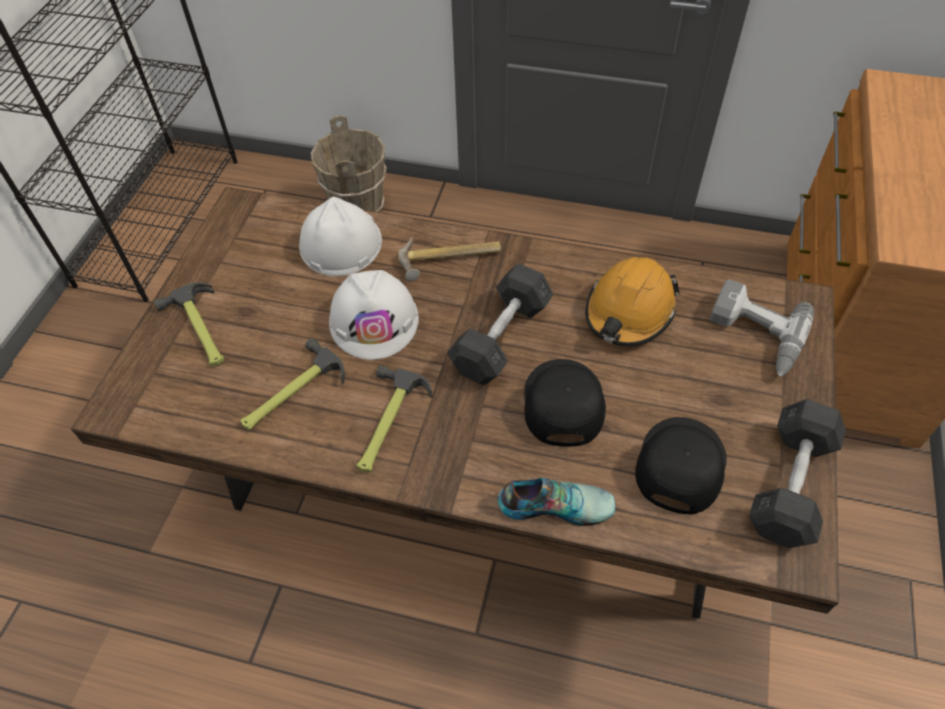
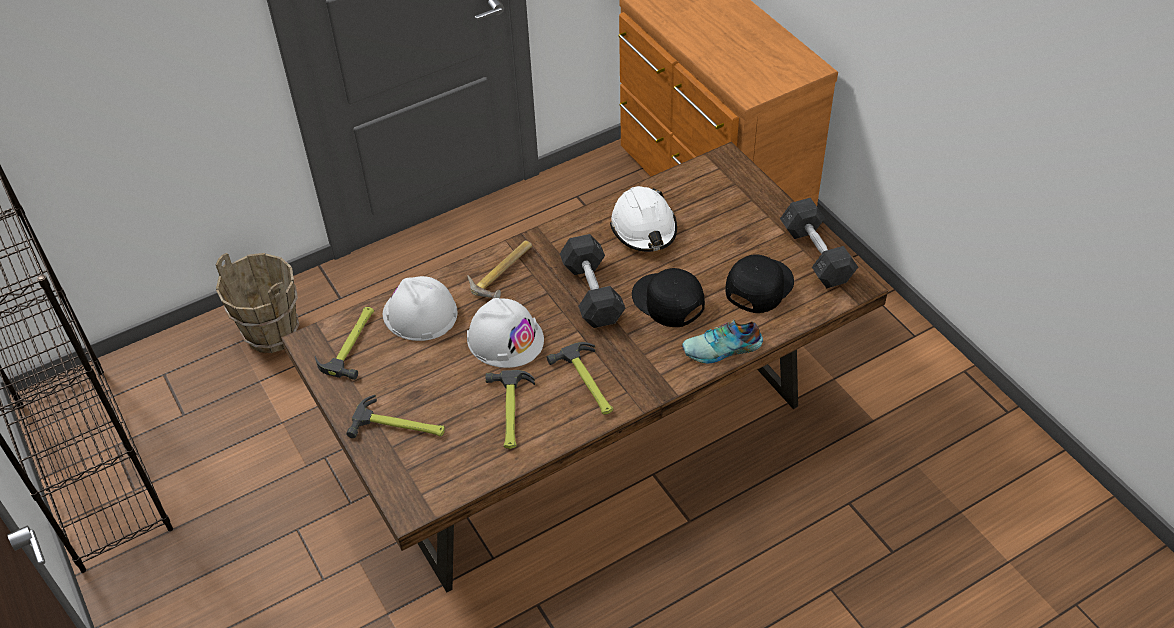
camera: 45 degrees left, 5 degrees down
shoe [498,477,616,526] -> shoe turned 150 degrees counterclockwise [682,320,763,364]
orange hard hat [585,257,680,346] -> white hard hat [610,186,677,252]
black cap [635,417,727,515] -> black cap turned 60 degrees clockwise [725,254,794,313]
power drill [710,279,814,376] -> none
none -> hammer [315,307,374,380]

